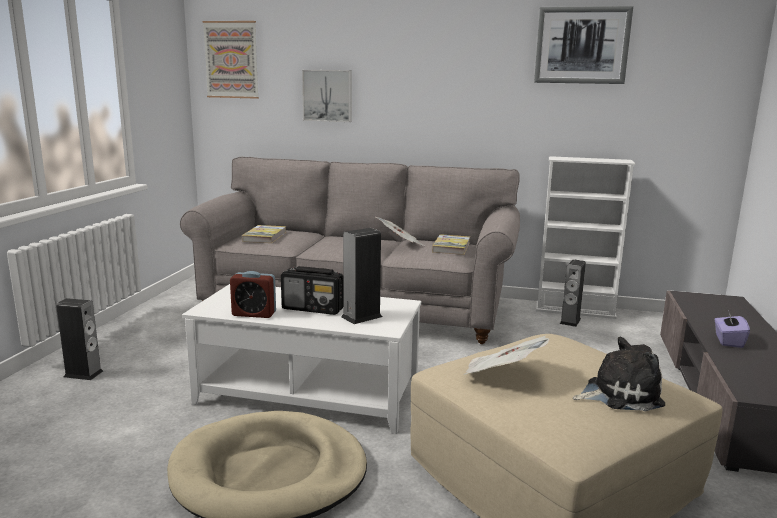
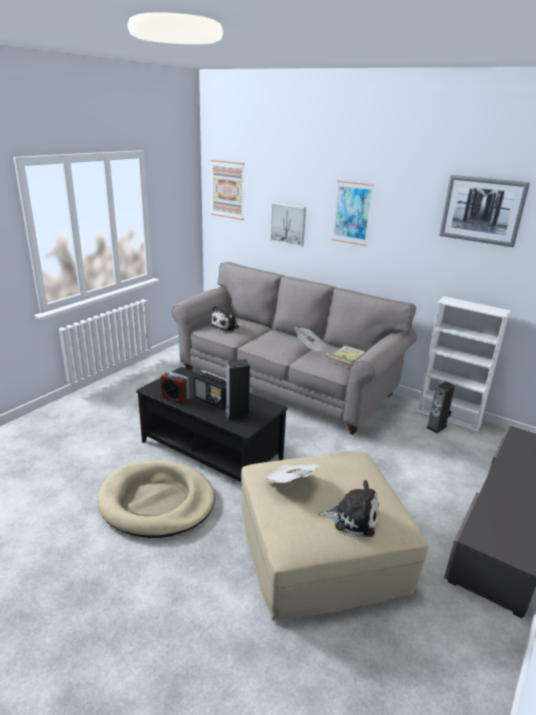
camera: 20 degrees right, 10 degrees up
speaker [56,298,103,380] -> none
white coffee table [182,284,421,434] -> black coffee table [136,367,288,482]
book [242,225,286,243] -> plush toy [210,306,239,332]
purple tissue box [714,310,750,348] -> none
none -> picture [332,181,374,246]

